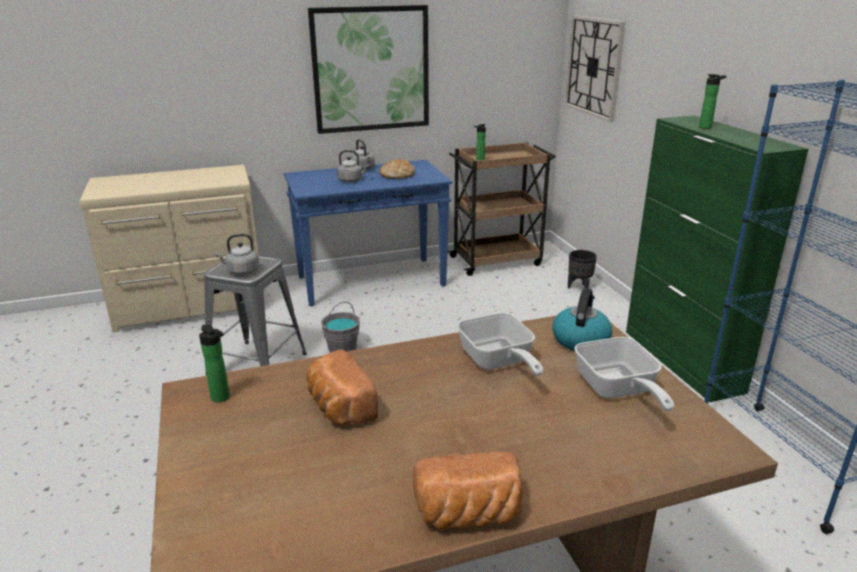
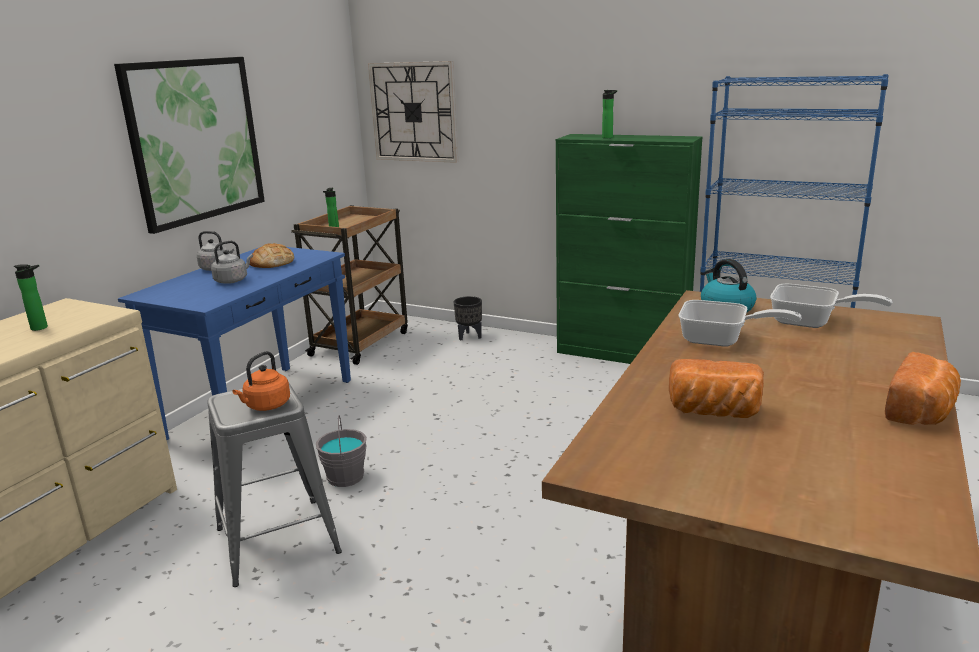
camera: 45 degrees left, 5 degrees down
bottle [199,325,230,402] -> bottle moved to [14,264,48,331]
grey kettle [215,234,259,275] -> orange kettle [232,351,290,411]

